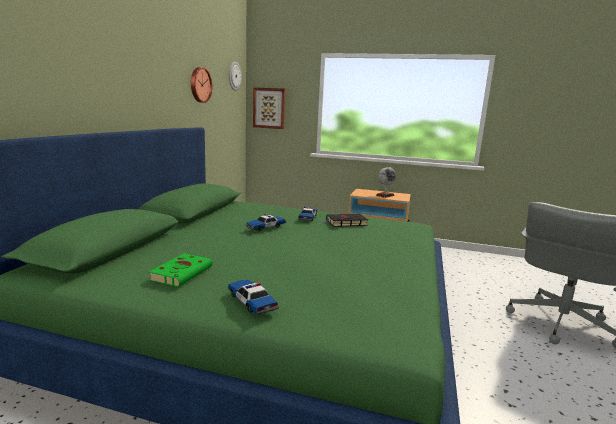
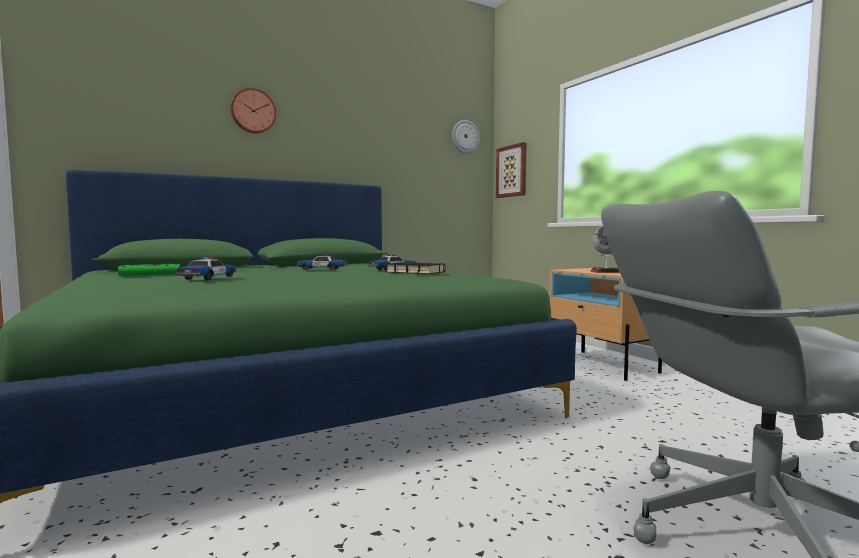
camera: 45 degrees right, 10 degrees down
wall clock [191,67,212,103] -> wall clock moved to [231,88,277,134]
toy car [228,280,279,315] -> toy car moved to [175,257,237,280]

